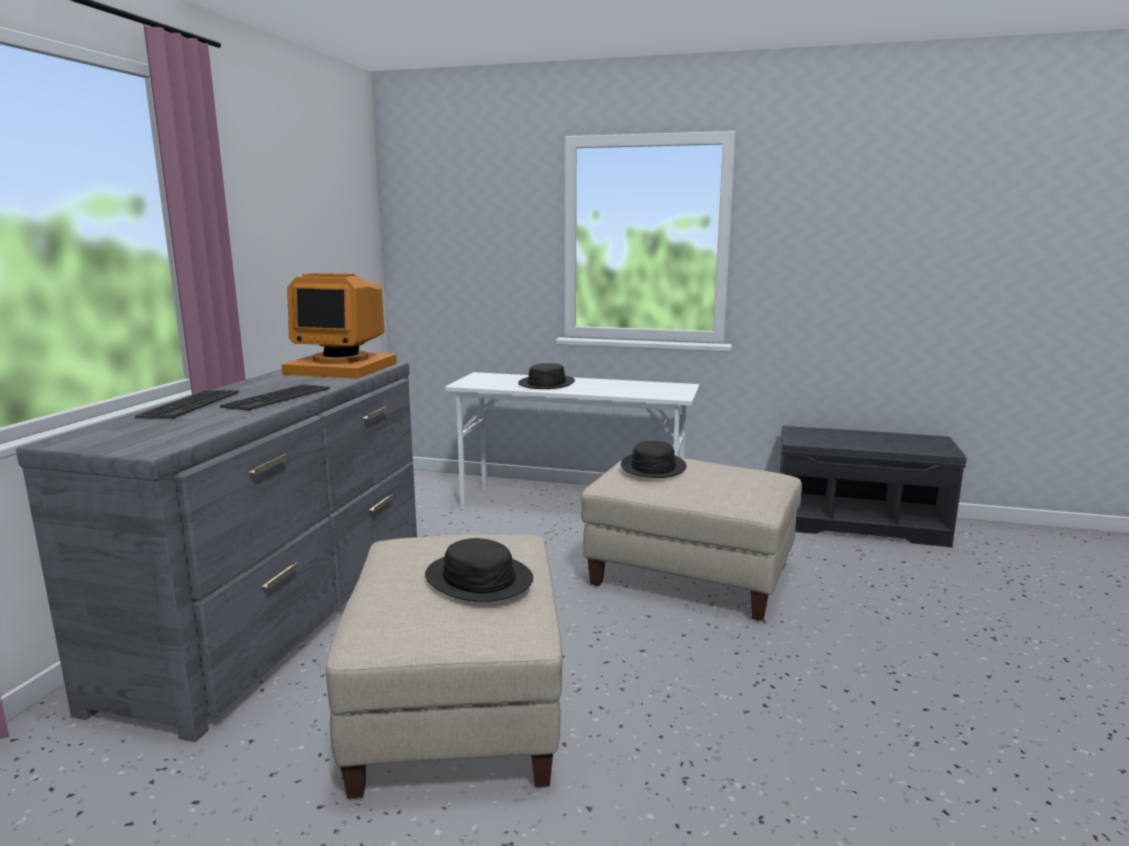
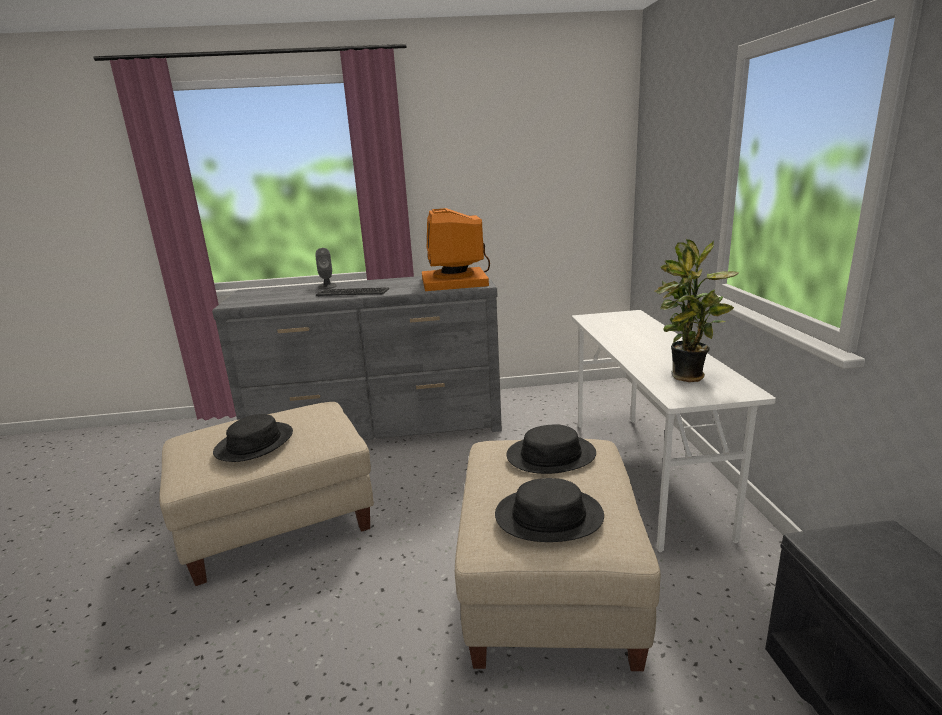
camera: 70 degrees right, 5 degrees up
keyboard [135,390,239,419] -> grey speaker [315,248,337,289]
black hat [518,363,575,389] -> black hat moved to [495,478,604,542]
none -> potted plant [655,239,739,382]

